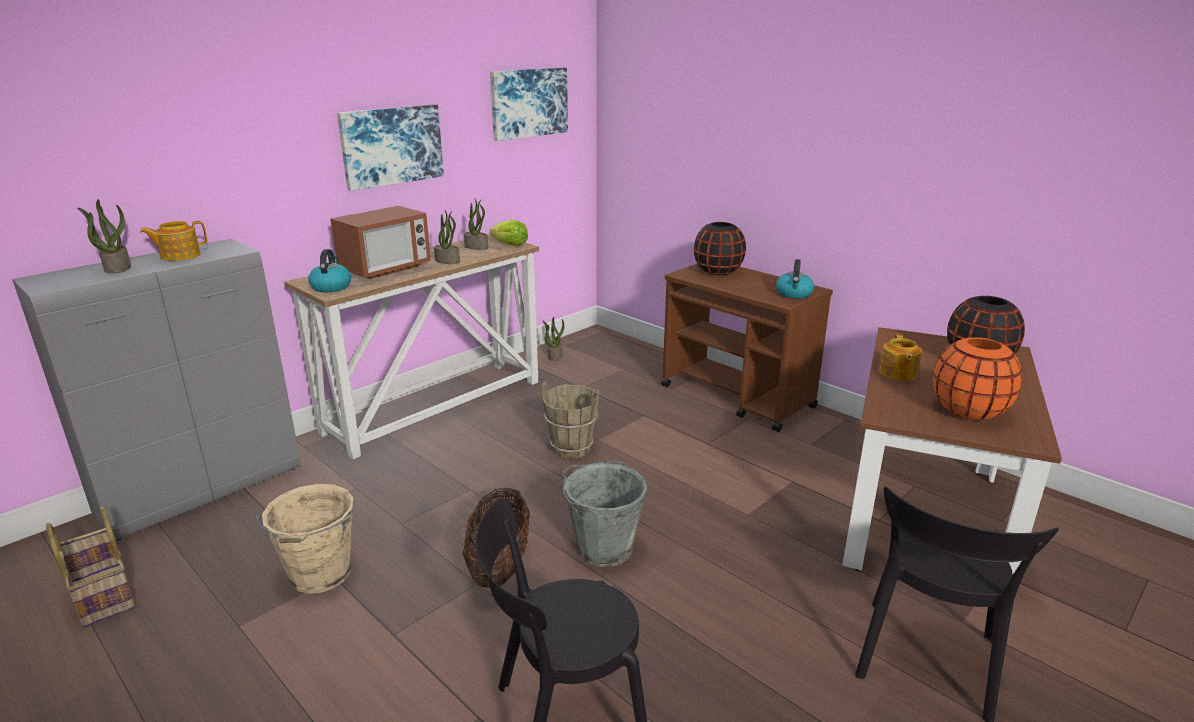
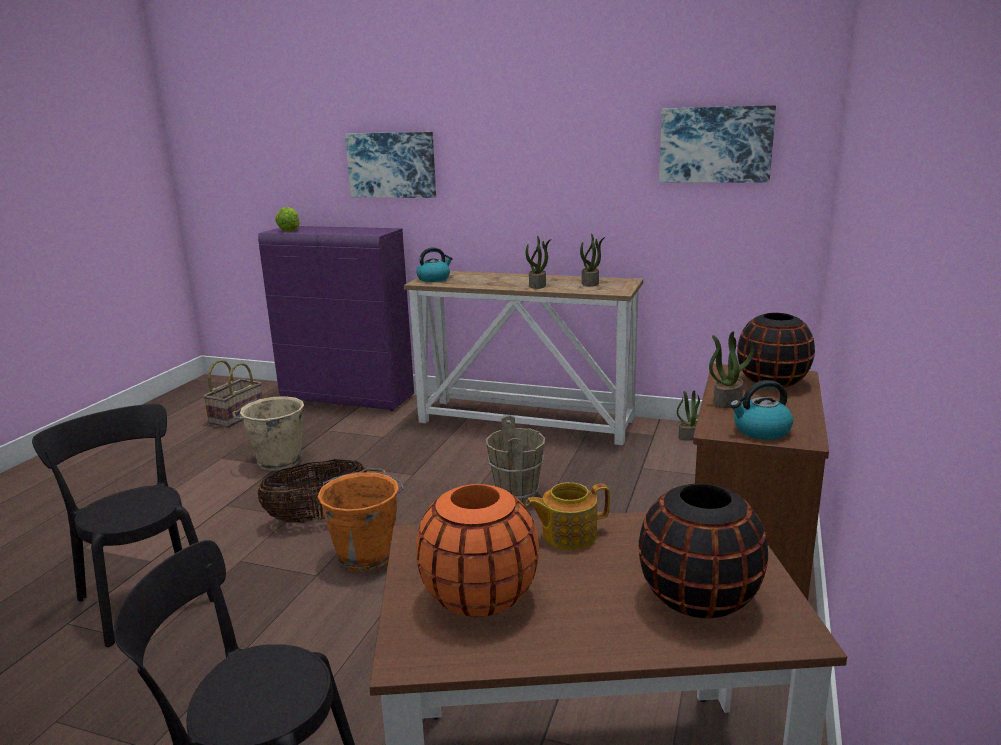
camera: 65 degrees right, 5 degrees down
grey cabinet [12,239,301,540] -> purple cabinet [258,226,414,411]
potted plant [77,199,131,273] -> potted plant moved to [709,331,754,408]
teapot [140,221,207,261] -> none
microwave [330,206,431,279] -> none
picture [337,104,444,191] -> picture moved to [345,132,436,198]
lettuce [489,220,528,246] -> lettuce moved to [275,207,300,232]
grey bucket [561,461,647,567] -> orange bucket [317,468,404,572]

